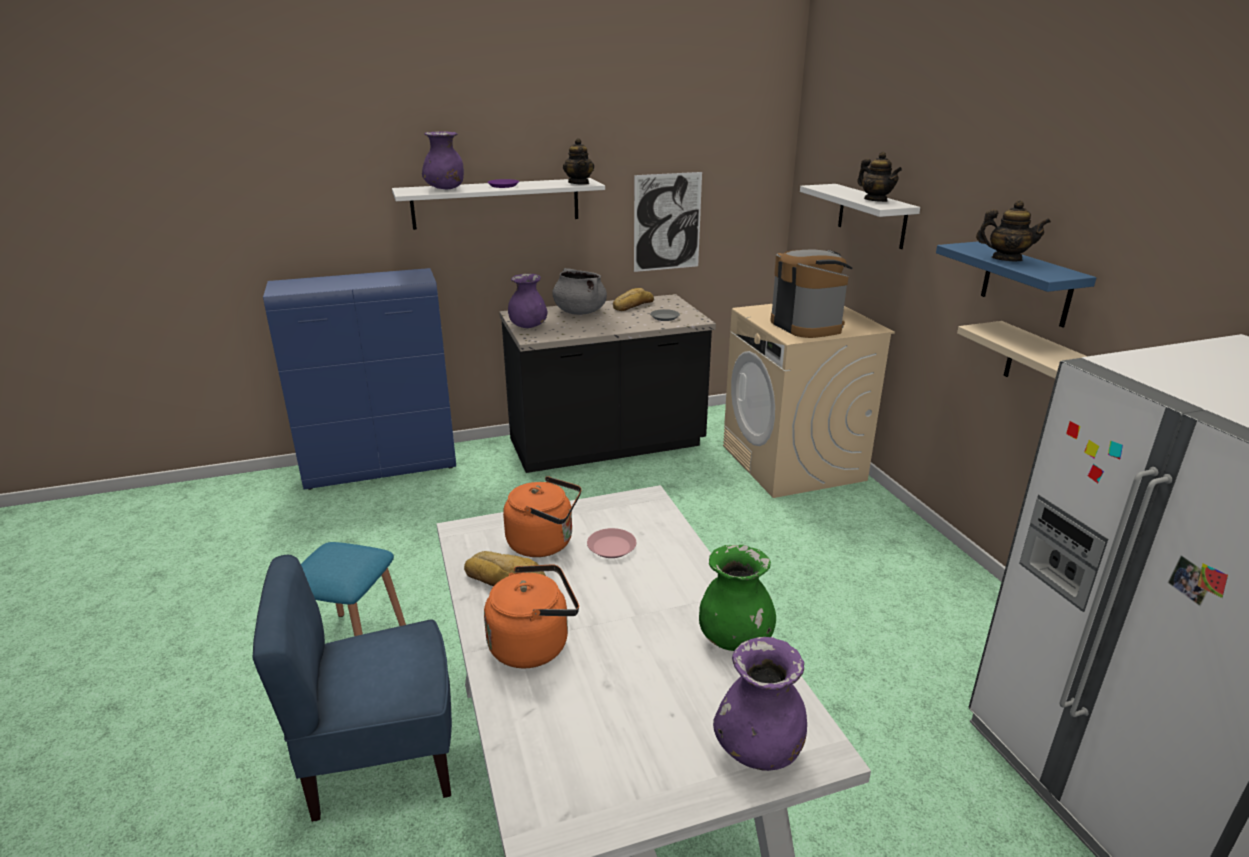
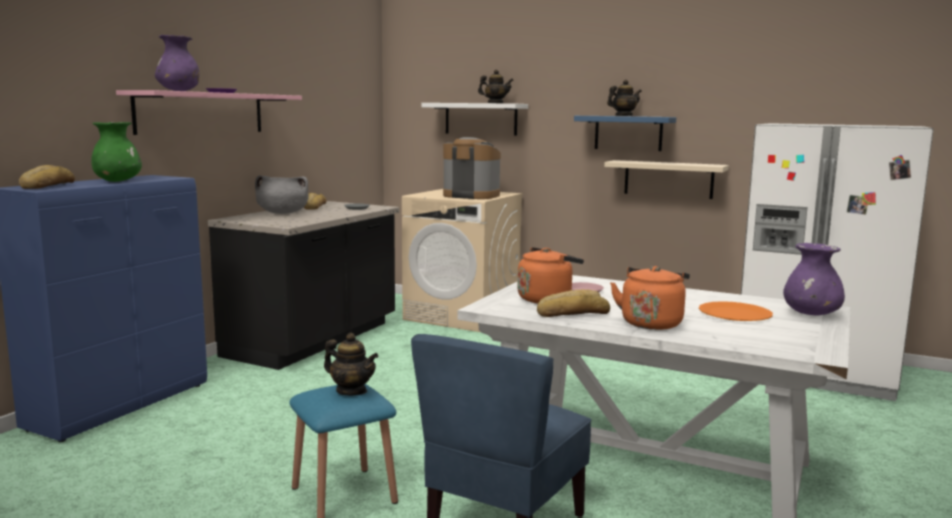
camera: 45 degrees left, 15 degrees down
white shelf [392,178,605,230] -> pink shelf [116,90,302,135]
purple vase [508,274,547,328] -> none
teapot [563,138,594,185] -> teapot moved to [324,333,378,396]
picture [634,172,702,272] -> none
green vase [699,545,776,651] -> green vase moved to [91,122,142,182]
none -> bread [19,165,75,189]
none -> orange plate [699,301,773,321]

